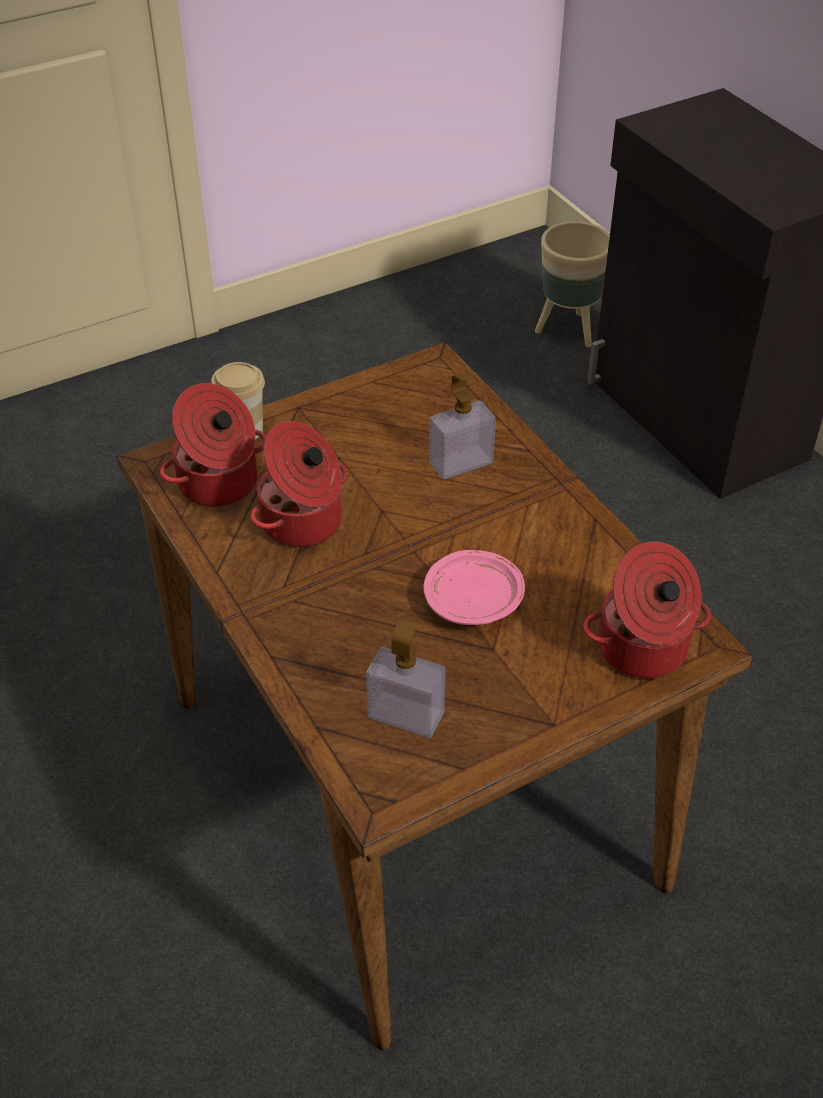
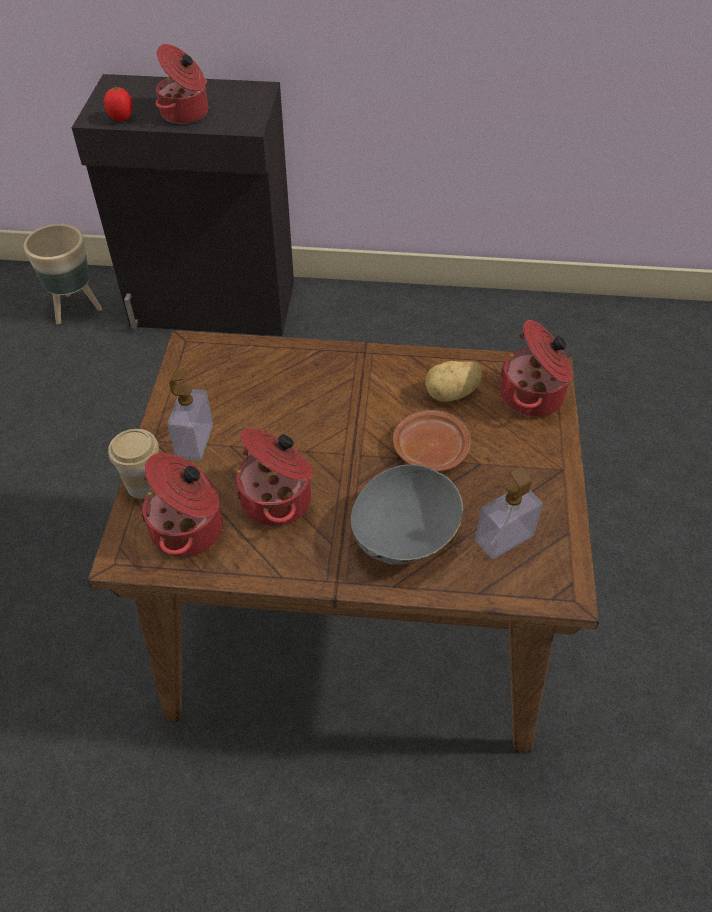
camera: 55 degrees left, 5 degrees up
pink plate [423,550,525,625] -> brown plate [393,410,471,472]
soap dispenser [429,371,496,479] -> soap dispenser moved to [168,370,213,461]
none -> tomato [104,87,133,121]
none -> cooking pot [155,44,208,124]
none -> grey bowl [351,464,463,565]
none -> potato [425,361,482,402]

